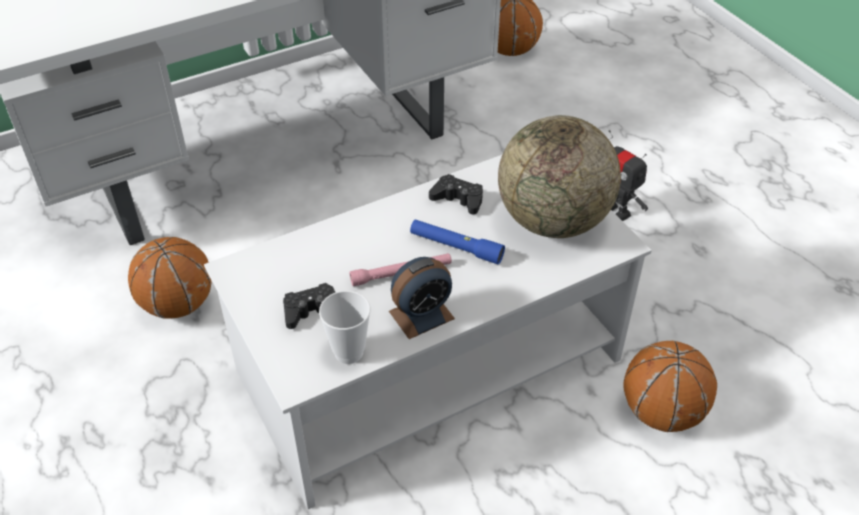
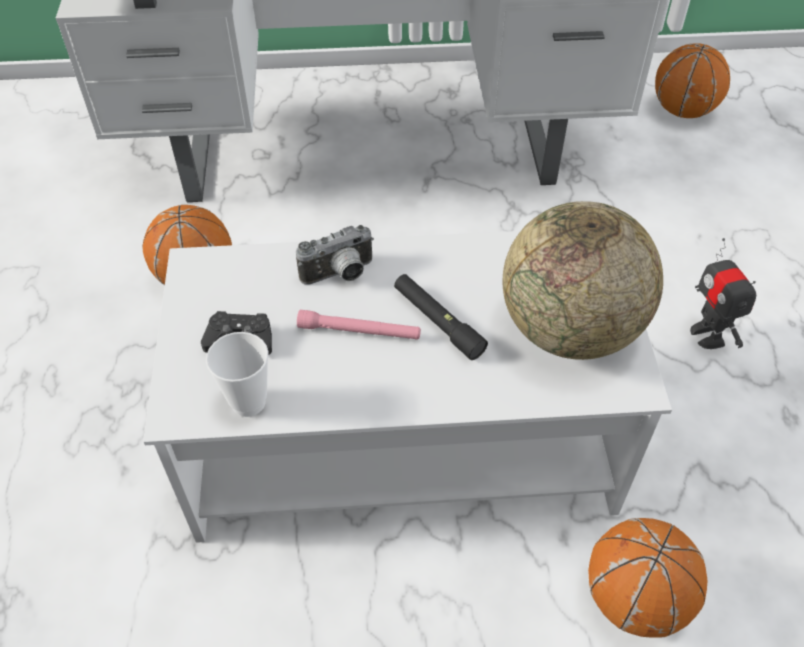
camera: 25 degrees right, 5 degrees up
alarm clock [389,257,455,339] -> none
blue flashlight [410,220,505,264] -> black flashlight [394,274,488,360]
black game controller [429,174,483,214] -> none
none -> camera [296,225,374,285]

